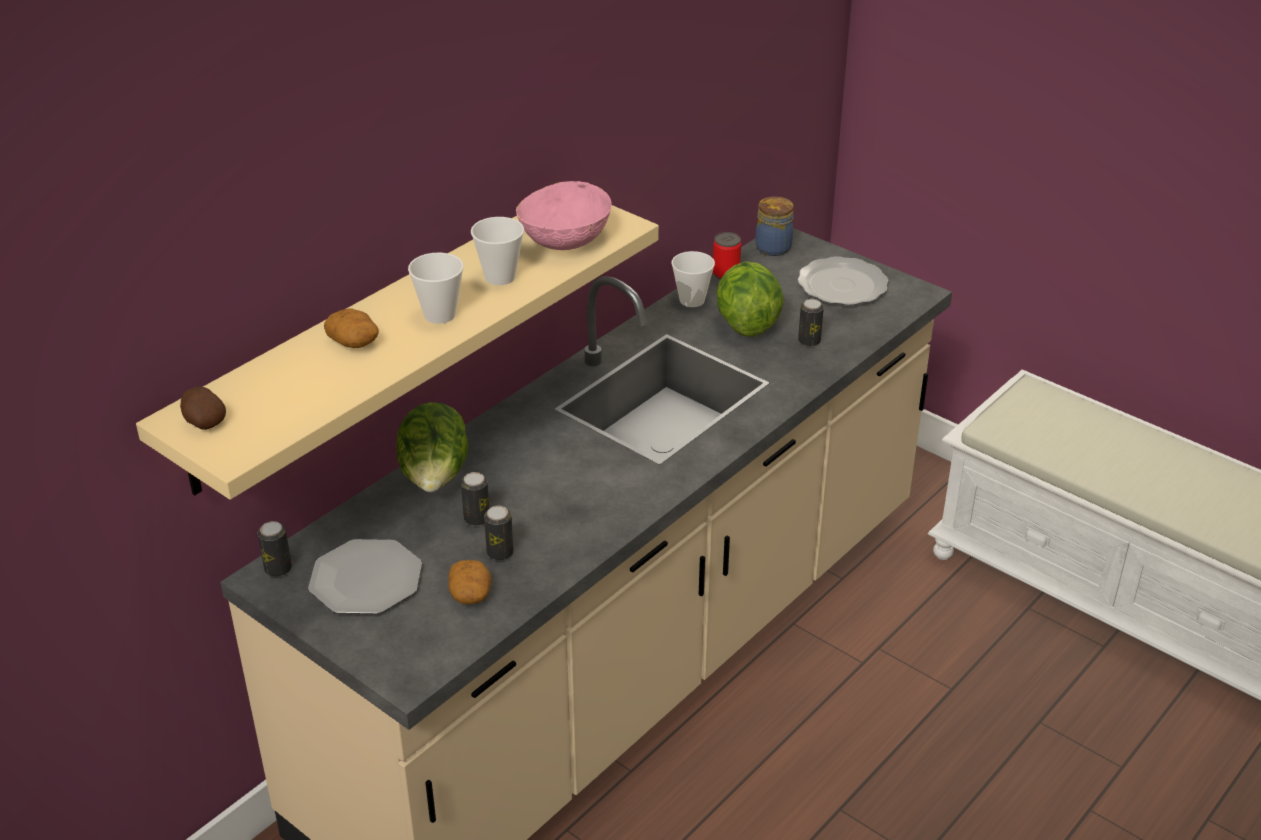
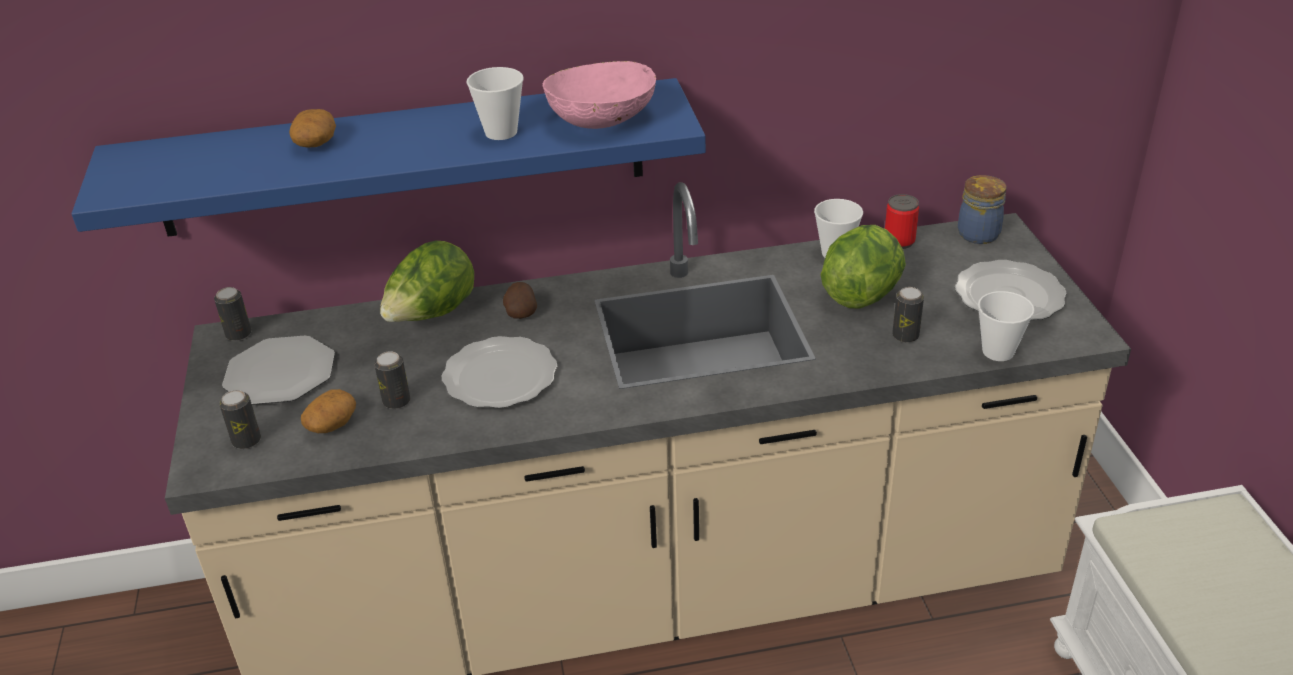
camera: 40 degrees right, 0 degrees up
beige shelf [136,205,659,500] -> blue shelf [71,78,706,237]
potato [180,387,226,430] -> potato moved to [503,282,537,319]
cup [408,253,464,324] -> cup moved to [978,291,1034,361]
can [461,472,489,526] -> can moved to [219,390,261,449]
none -> plate [442,336,557,408]

